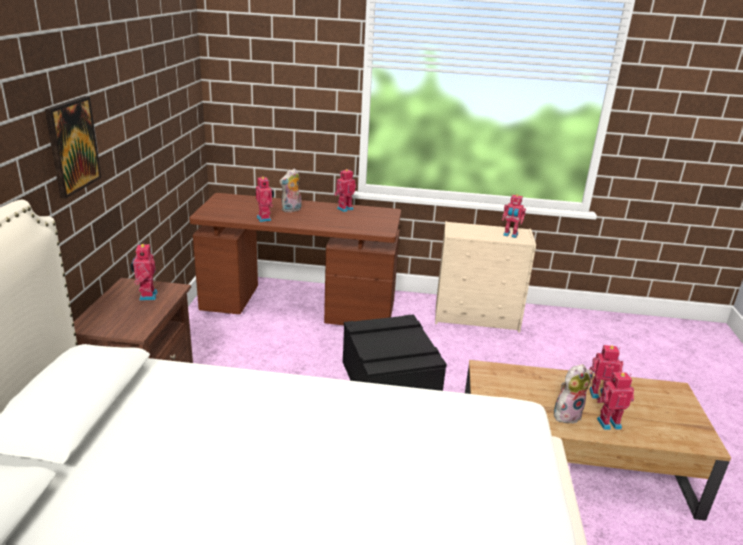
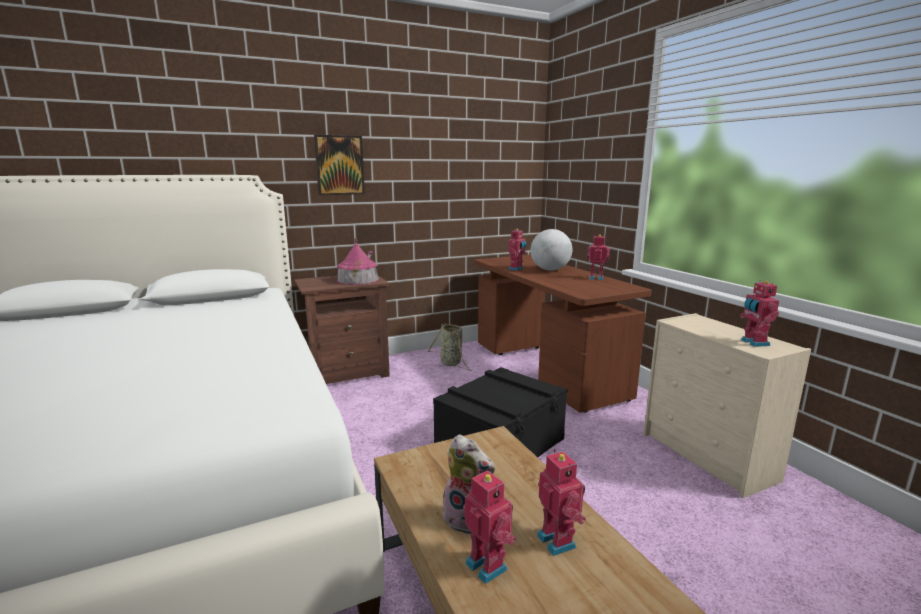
camera: 60 degrees right, 10 degrees down
toy robot [130,242,158,301] -> toy house [337,238,380,285]
plush toy [279,168,302,213] -> globe [531,229,572,271]
none -> basket [428,323,472,371]

